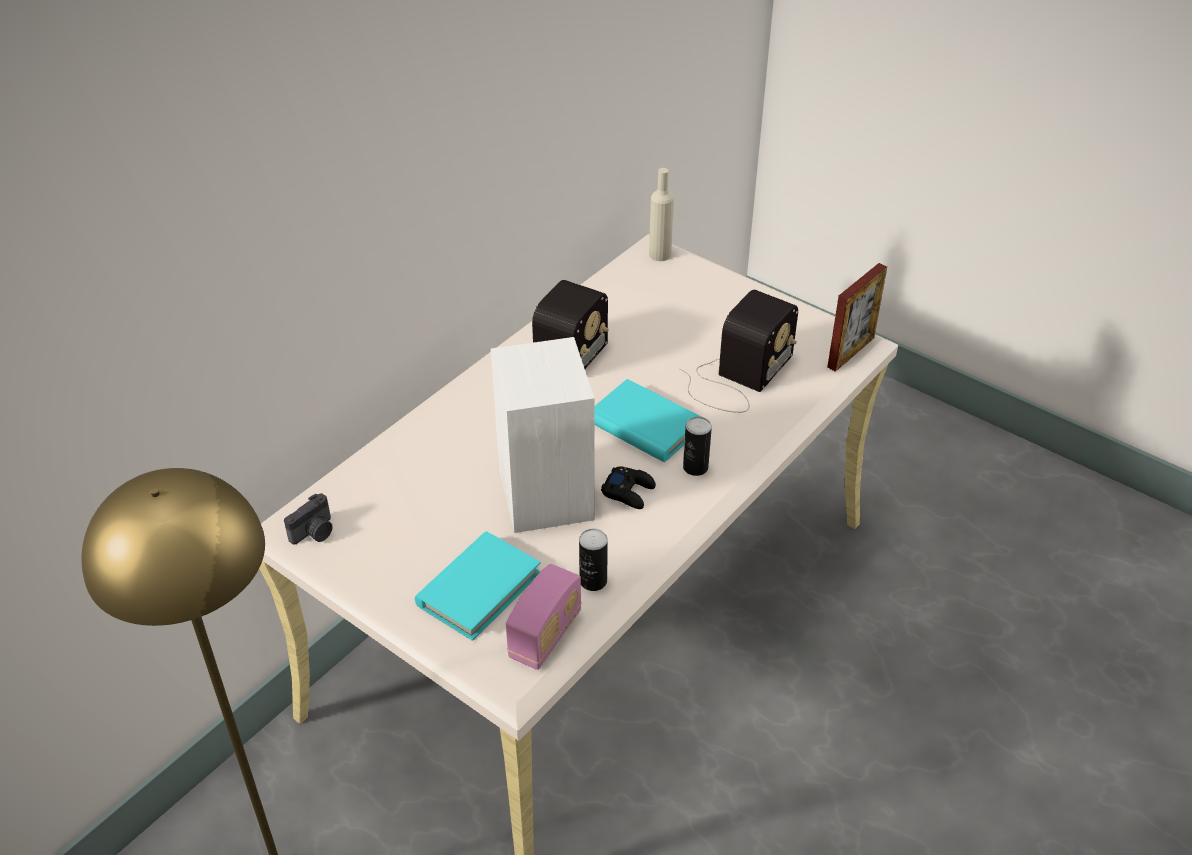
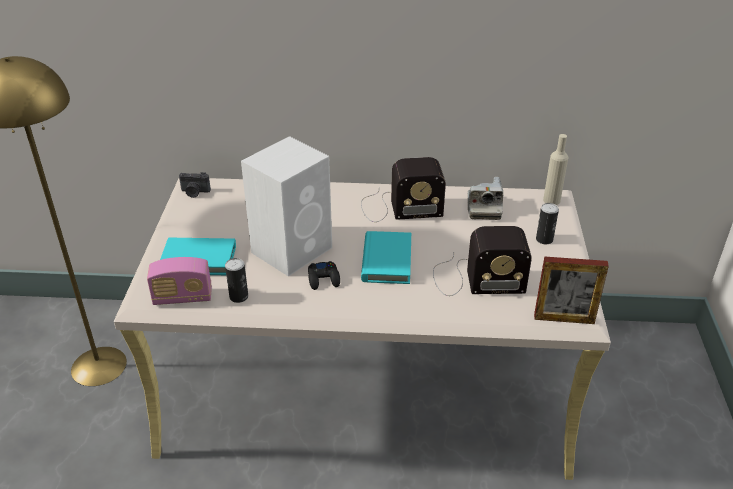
camera: 55 degrees right, 5 degrees down
can [683,417,712,476] -> can moved to [536,203,559,244]
none -> camera [468,177,503,220]

